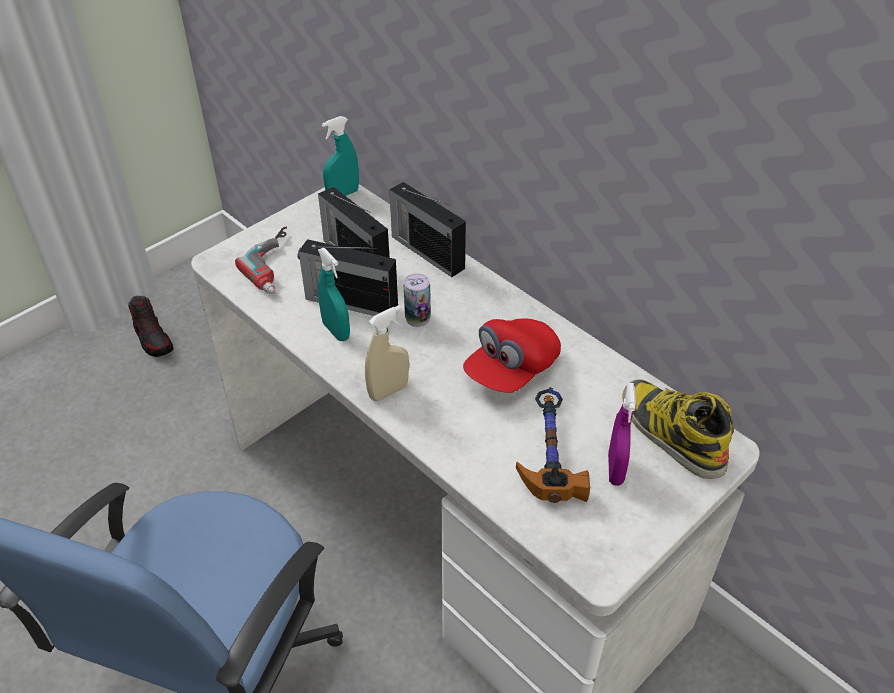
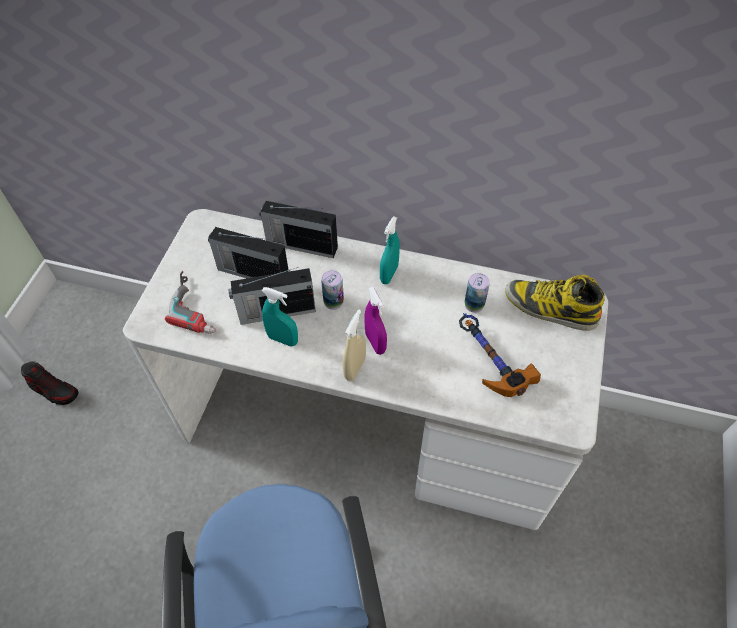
camera: 30 degrees left, 10 degrees up
turquoise spray bottle [322,116,359,196] -> turquoise spray bottle moved to [380,216,400,284]
red cap [463,318,561,393] -> none
purple spray bottle [608,383,636,486] -> purple spray bottle moved to [364,287,387,355]
none -> can [465,273,490,313]

